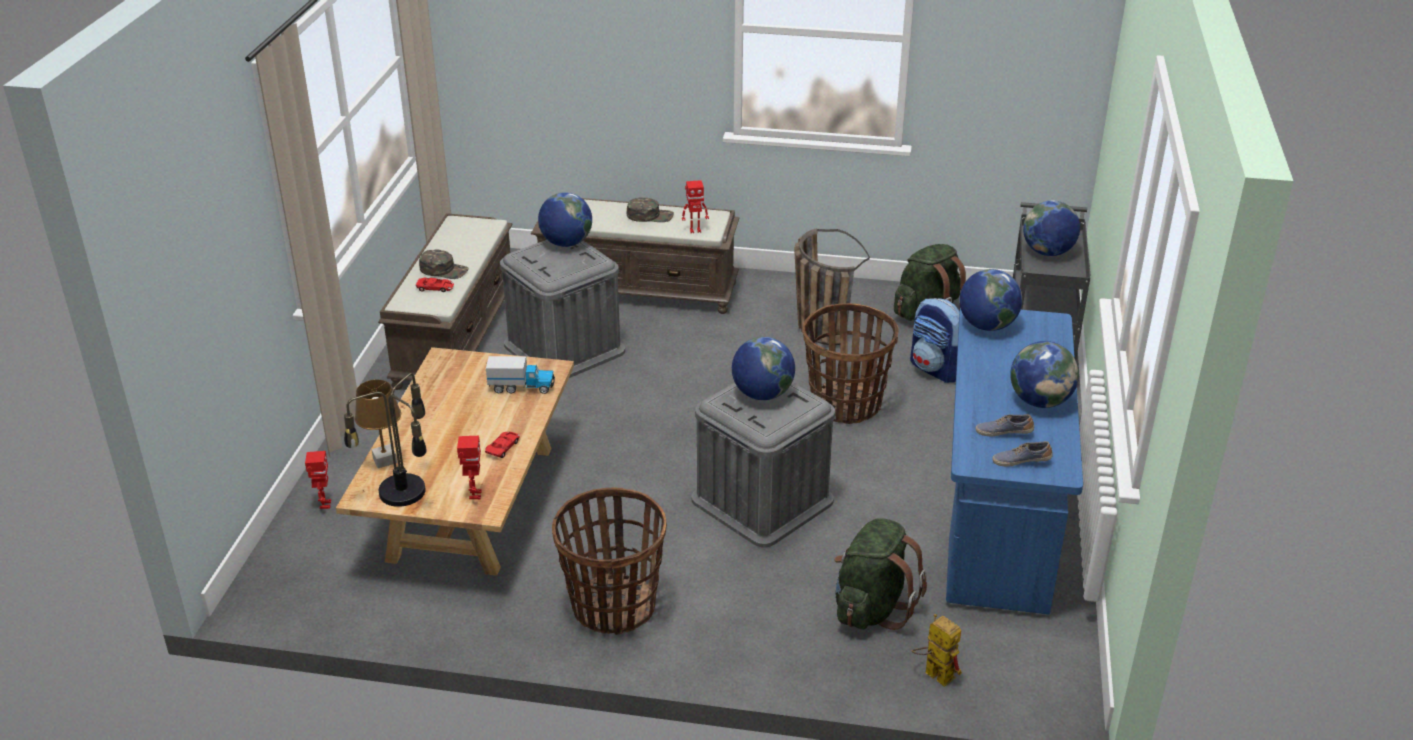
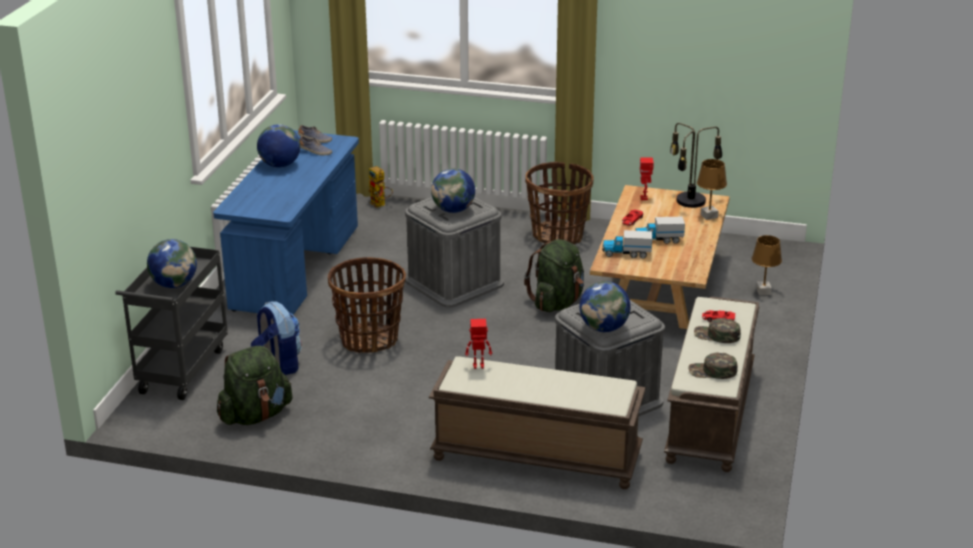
camera: 175 degrees left, 5 degrees down
toy robot [305,451,331,509] -> brown table lamp [752,235,782,295]
green cap [627,197,674,222] -> green cap moved to [689,353,737,379]
basket [794,228,870,345] -> none
green backpack [834,518,927,630] -> green backpack moved to [524,239,584,312]
globe [959,269,1022,331] -> none
none -> toy truck [636,217,685,244]

